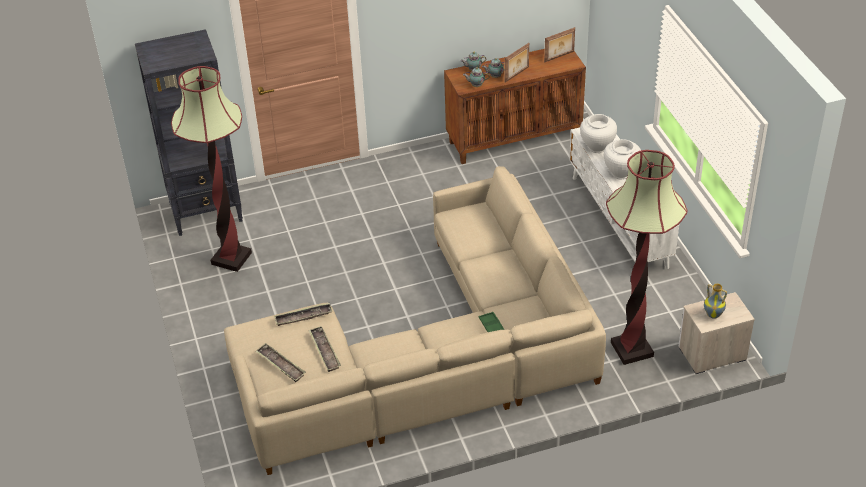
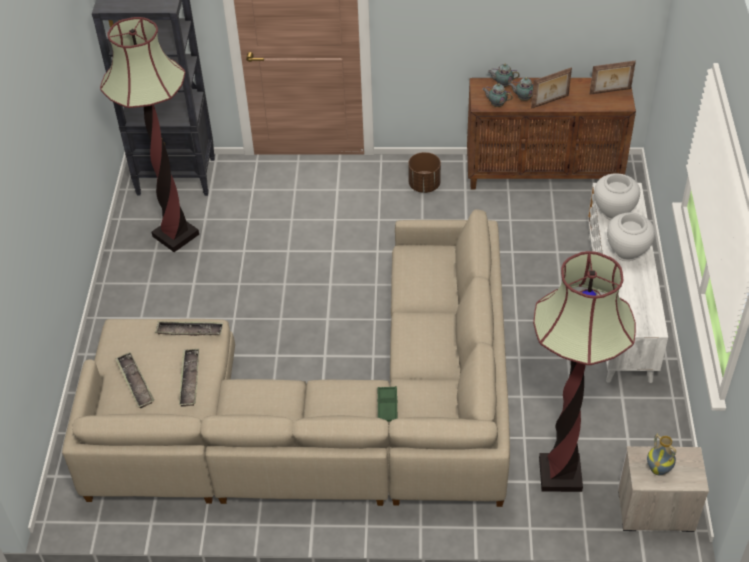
camera: 20 degrees right, 5 degrees up
none -> brown planter [408,152,441,193]

